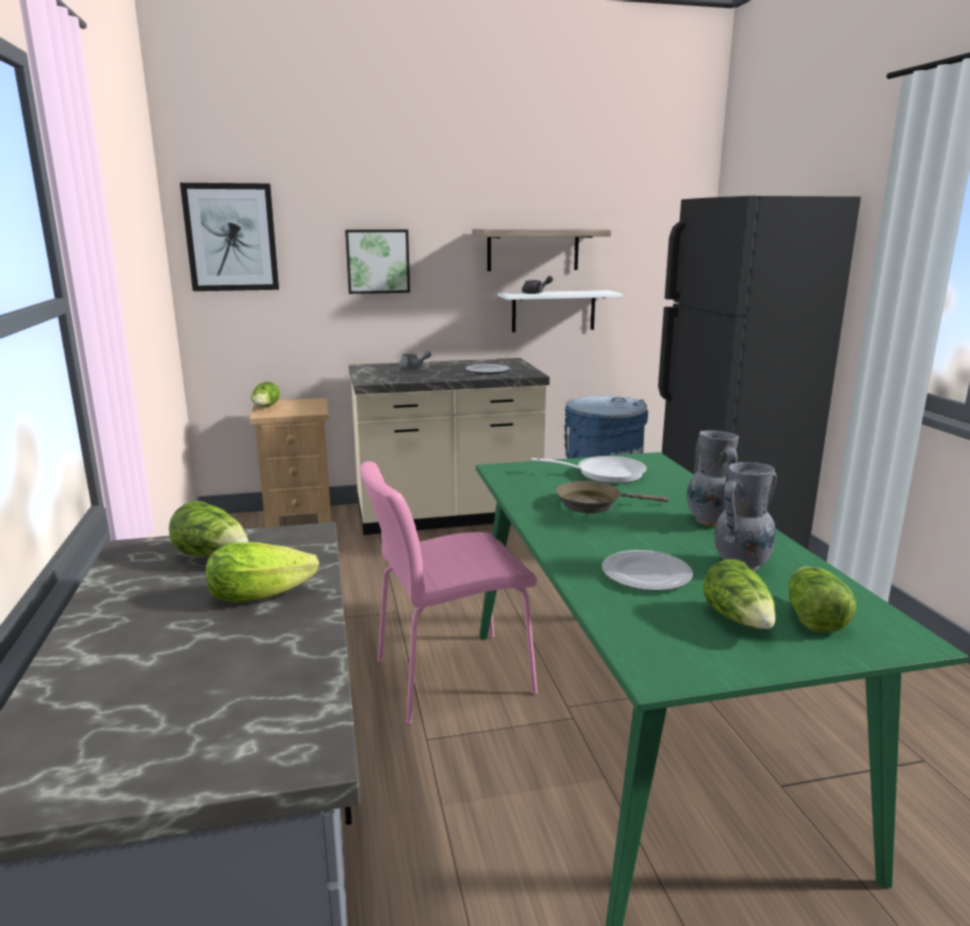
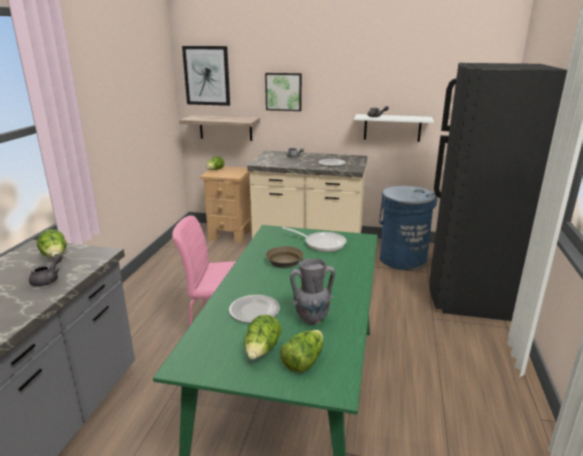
camera: 25 degrees right, 5 degrees up
lettuce [206,542,319,602] -> grey teapot [29,254,62,286]
shelf [472,229,611,271] -> shelf moved to [179,115,260,141]
grey vase [686,430,739,526] -> none

